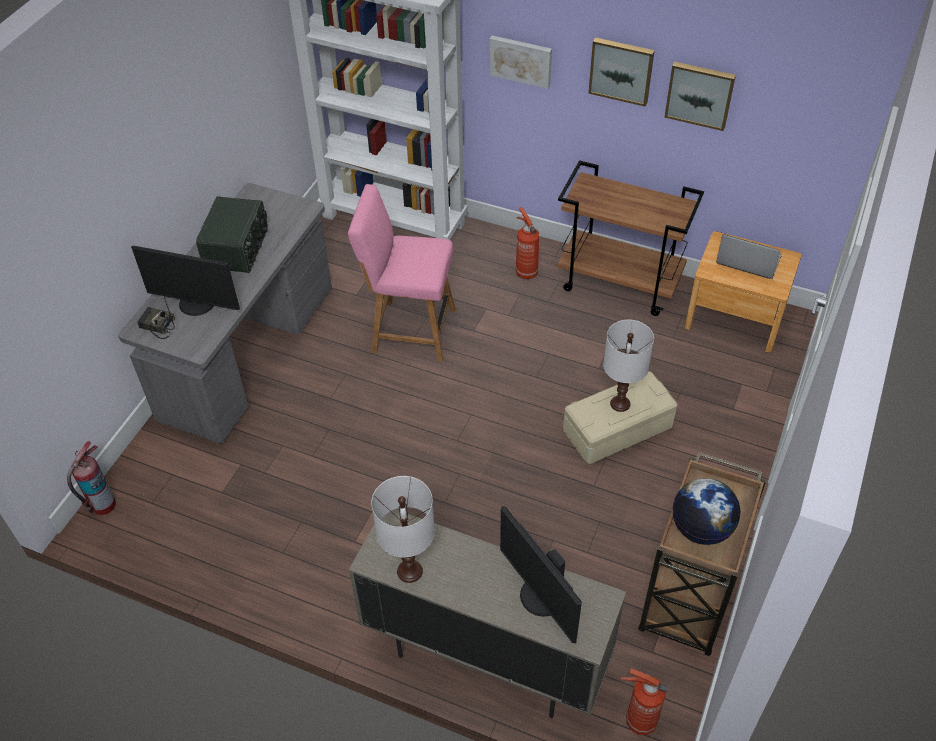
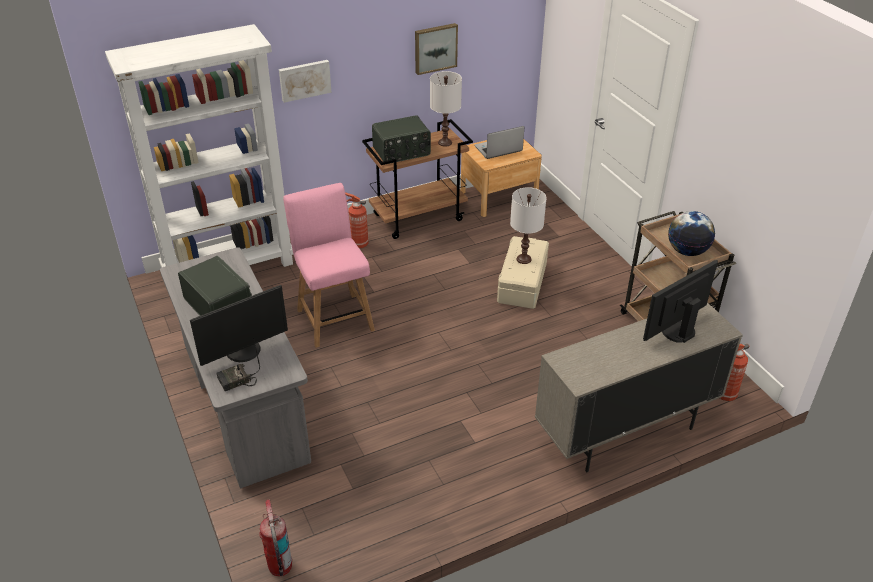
camera: 50 degrees left, 10 degrees down
pink chair [348,184,455,361] -> pink chair turned 105 degrees clockwise [283,183,375,348]
white table lamp [371,476,435,583] -> white table lamp moved to [430,71,462,147]
monitor [500,506,582,644] -> monitor turned 135 degrees clockwise [643,260,718,343]
picture [588,37,655,106] -> none
none -> radio [372,115,431,164]

